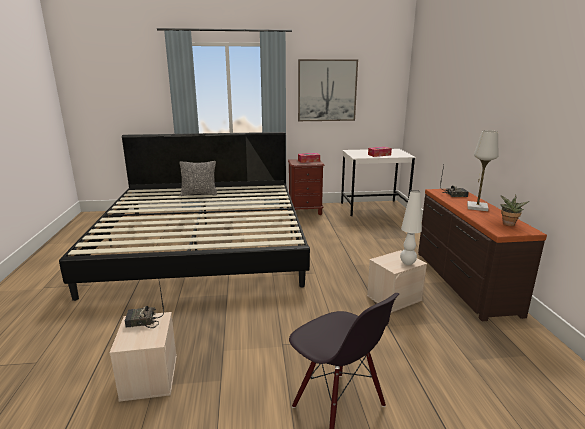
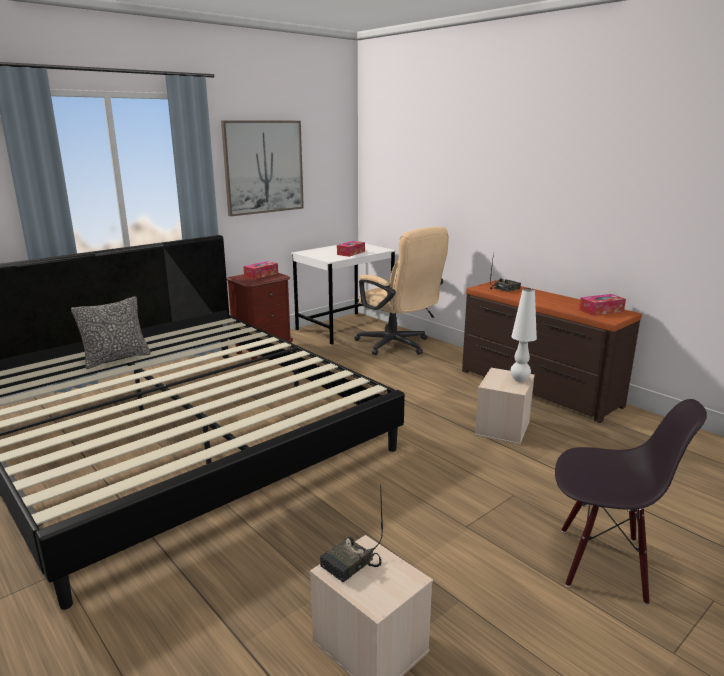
camera: 35 degrees left, 0 degrees up
white table lamp [467,130,499,211] -> none
potted plant [500,195,530,226] -> tissue box [579,294,626,316]
none -> beige office chair [354,227,449,355]

